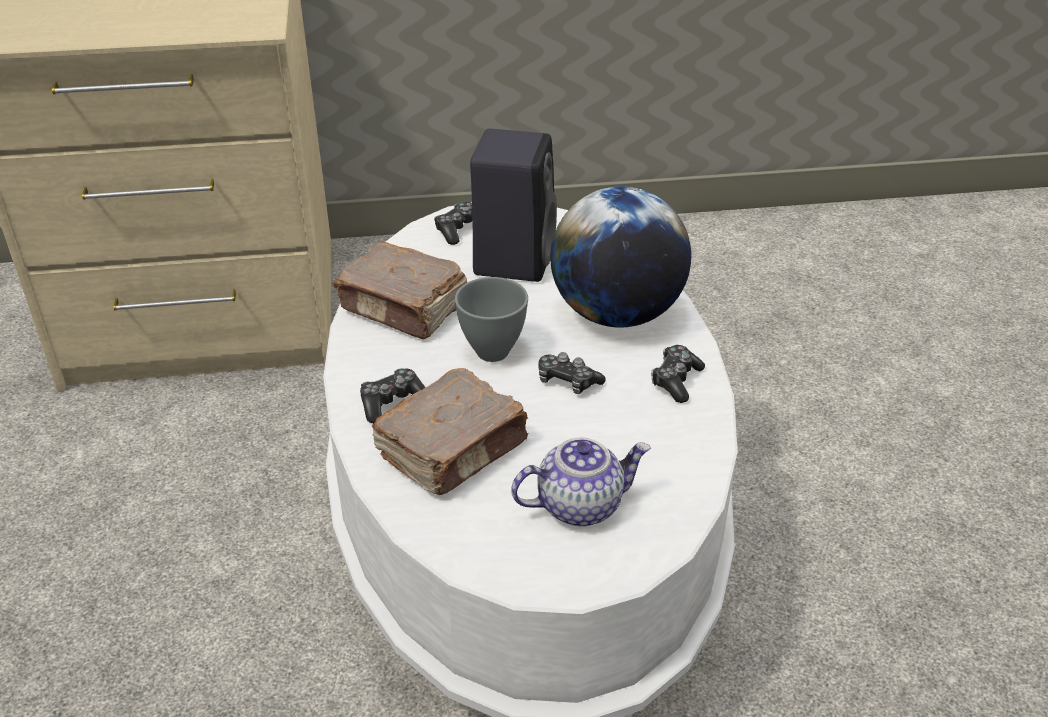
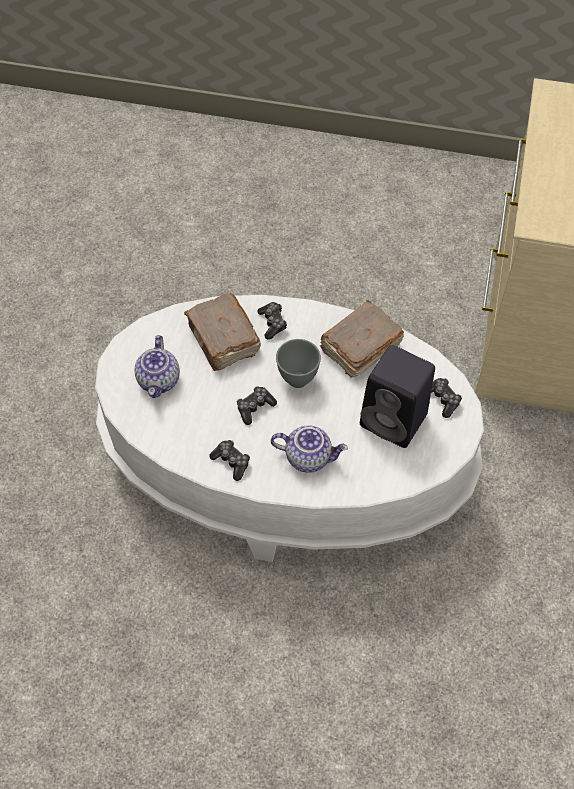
camera: 110 degrees right, 20 degrees up
globe [550,186,691,328] -> teapot [271,425,348,473]

